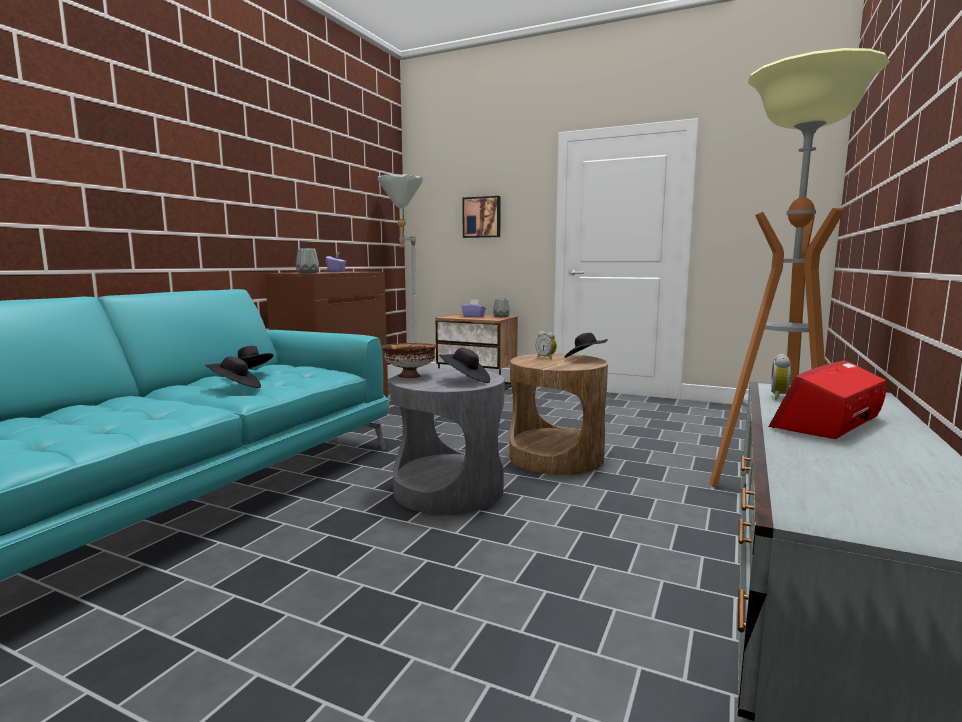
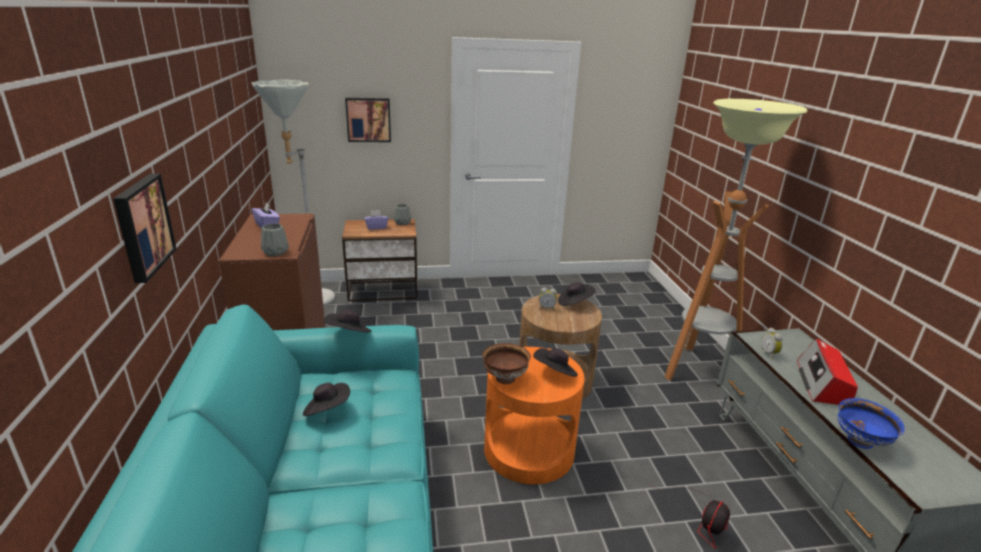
camera: 35 degrees left, 15 degrees up
black hat [205,356,261,388] -> black hat moved to [324,310,371,333]
grey side table [390,368,504,515] -> orange side table [484,347,585,484]
none -> picture [113,174,177,283]
none -> fan [651,485,730,549]
none -> blue bowl [837,398,905,449]

